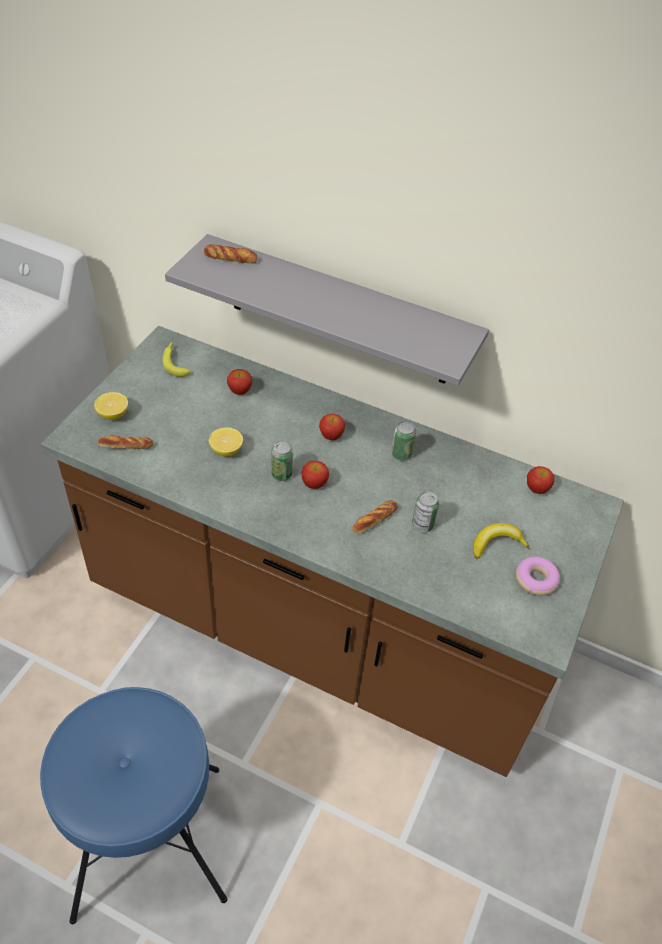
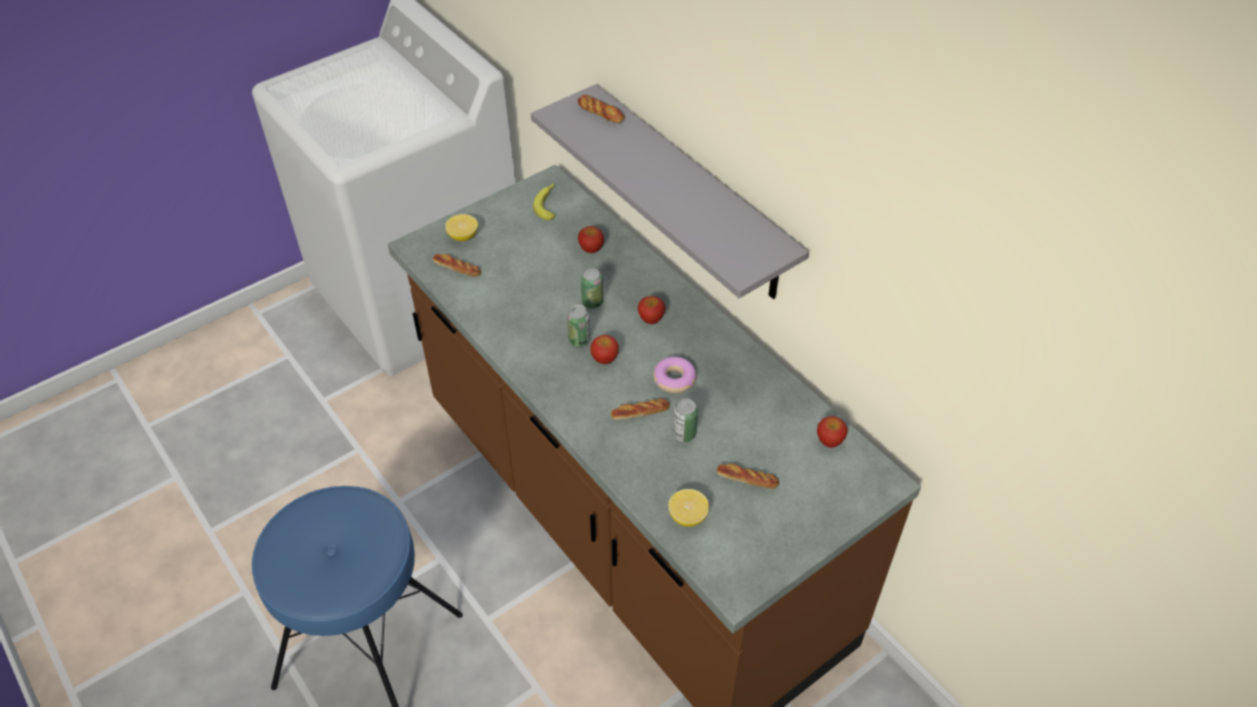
camera: 30 degrees right, 0 degrees up
lemon [209,427,243,456] -> lemon moved to [668,489,709,527]
can [392,421,416,461] -> can moved to [581,268,603,309]
banana [473,523,530,559] -> bread [717,464,779,489]
donut [516,556,561,596] -> donut moved to [653,357,697,393]

